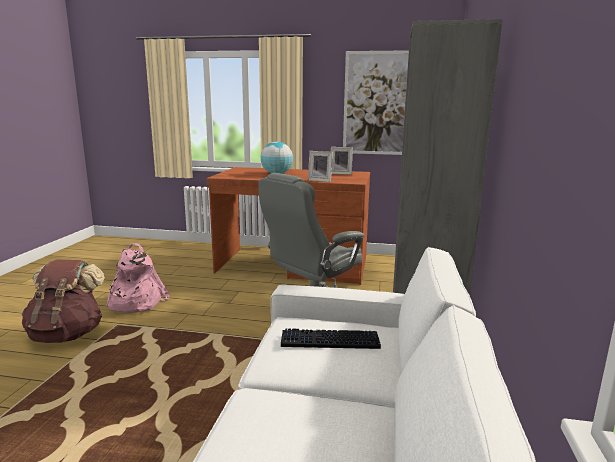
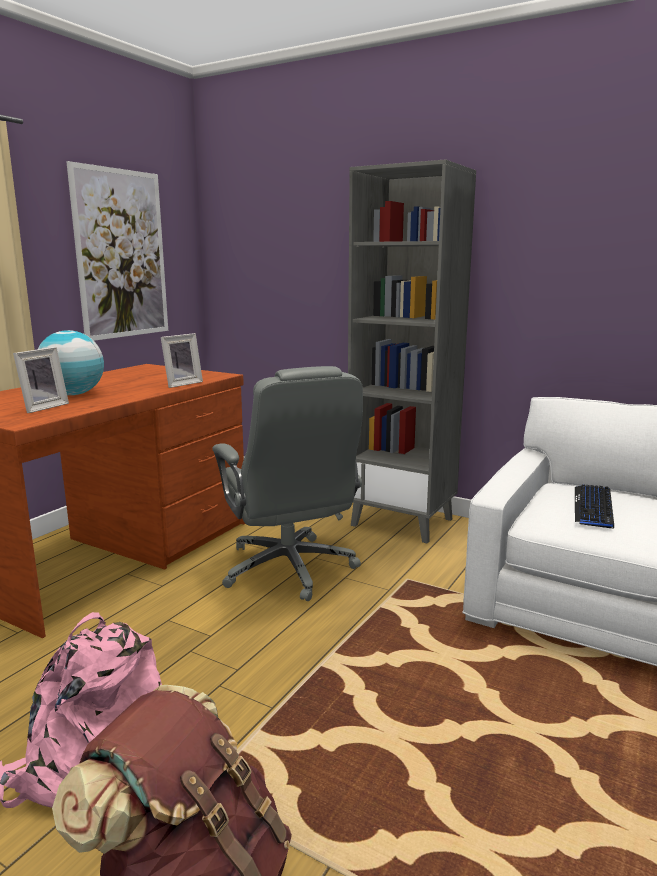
camera: 70 degrees left, 0 degrees up
picture frame [331,147,353,175] -> picture frame moved to [13,347,69,413]

